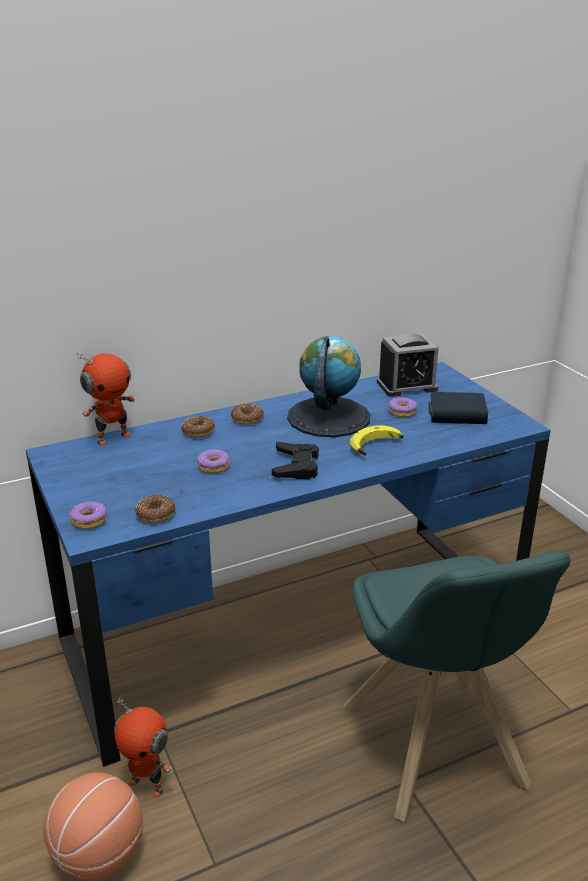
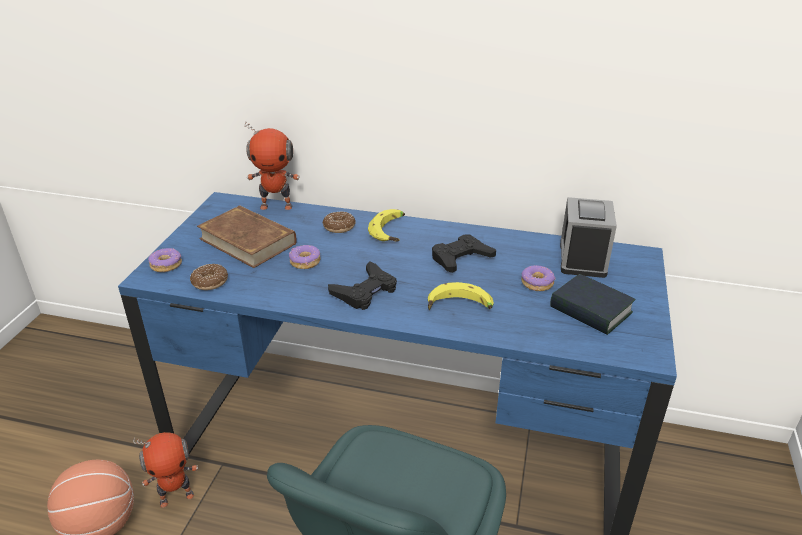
camera: 40 degrees right, 5 degrees up
toy robot [114,696,172,798] -> toy robot turned 90 degrees counterclockwise [133,432,198,508]
donut [231,403,264,425] -> banana [368,209,405,241]
globe [287,336,370,437] -> black game controller [432,234,496,273]
alarm clock [377,333,438,397] -> alarm clock turned 75 degrees clockwise [560,197,617,278]
none -> brown book [197,205,297,268]

